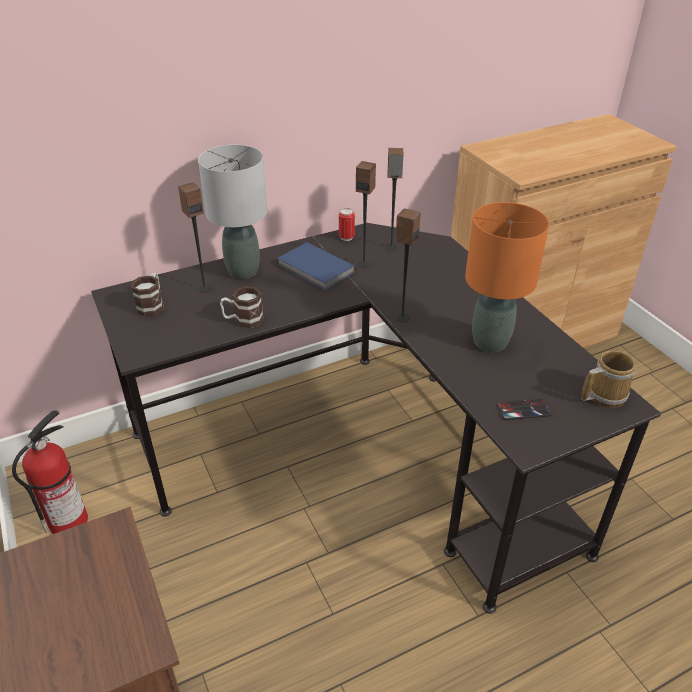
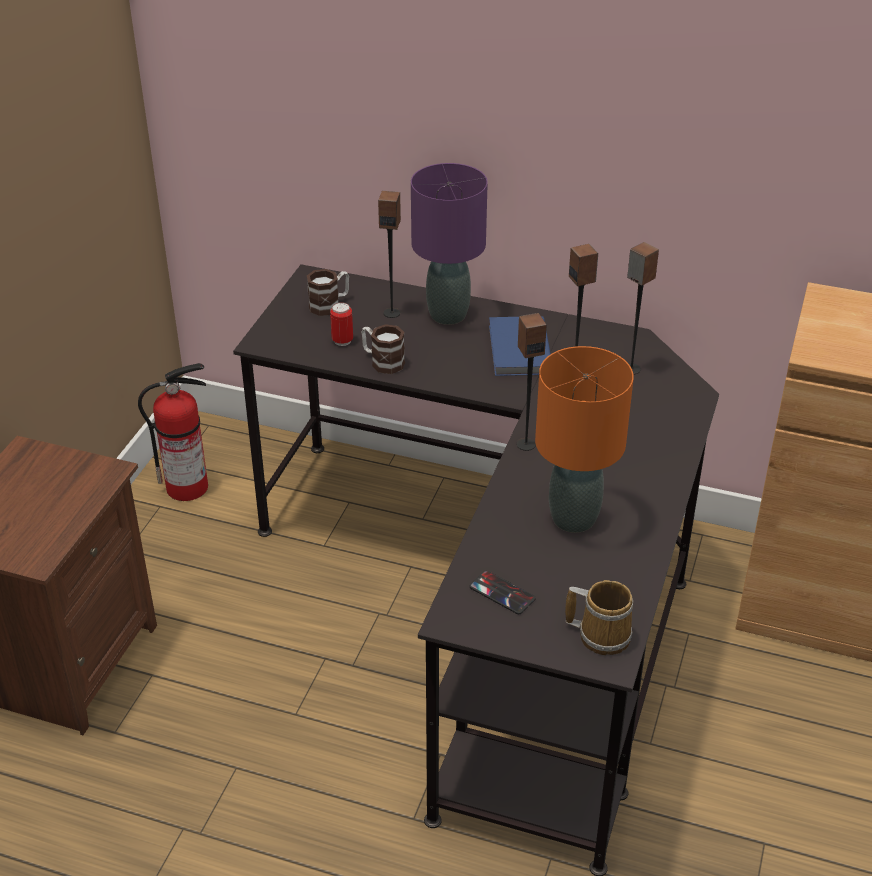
camera: 45 degrees right, 0 degrees up
grey table lamp [198,144,267,279] -> purple table lamp [411,163,488,325]
can [339,208,355,241] -> can moved to [330,302,353,346]

